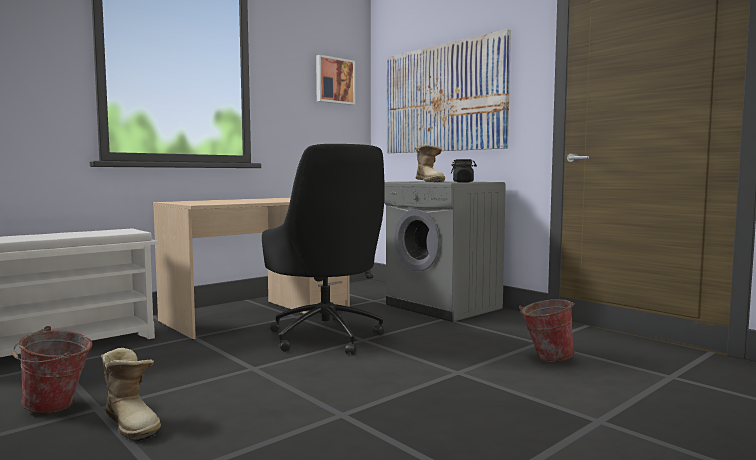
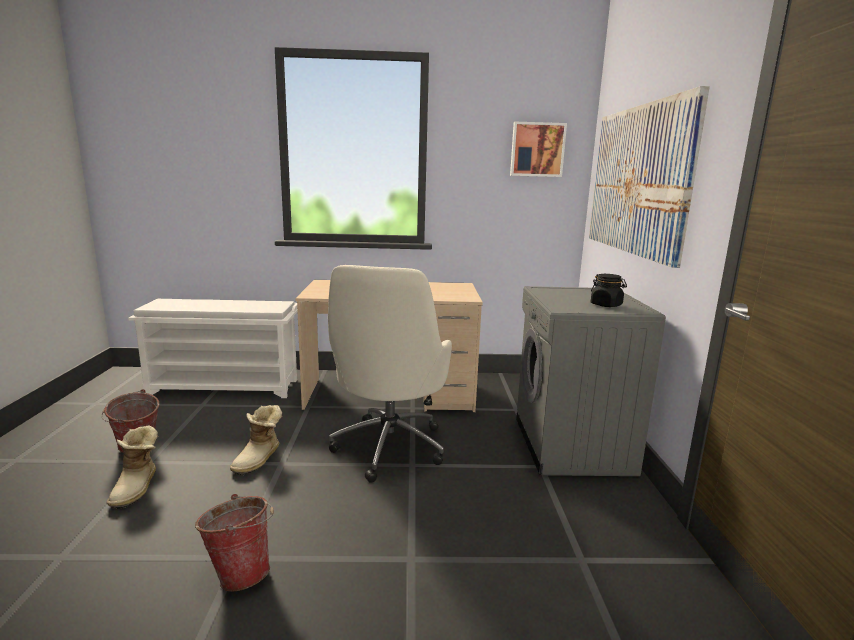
camera: 40 degrees right, 10 degrees up
black office chair [262,144,385,355] -> beige office chair [328,265,452,483]
boot [415,144,445,182] -> boot moved to [230,405,282,475]
bucket [519,299,575,362] -> bucket moved to [195,494,274,592]

